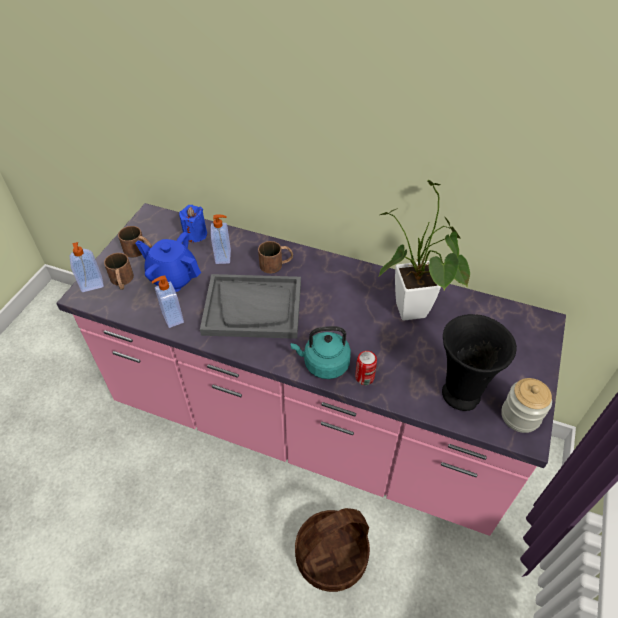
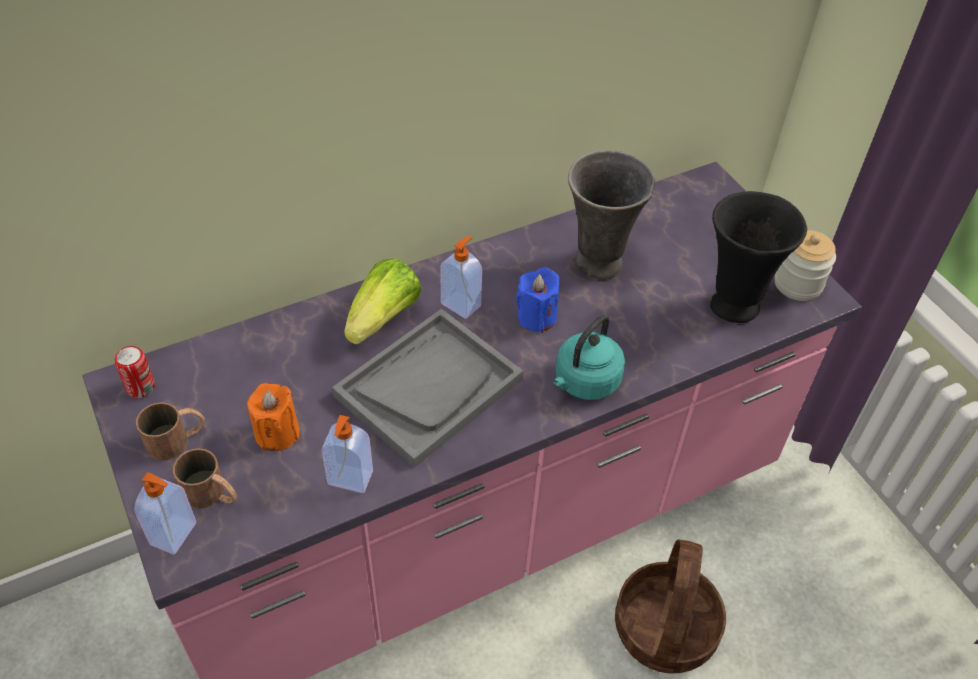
camera: 50 degrees left, 0 degrees up
blue teapot [135,232,201,292] -> orange candle [247,383,300,451]
blue candle [179,205,207,242] -> blue candle moved to [516,267,560,333]
soap dispenser [211,214,231,264] -> soap dispenser moved to [440,236,482,319]
brown mug [258,241,293,273] -> lettuce [344,259,421,345]
can [355,351,377,385] -> can moved to [115,346,155,398]
potted plant [379,179,470,321] -> grey vase [568,150,655,280]

